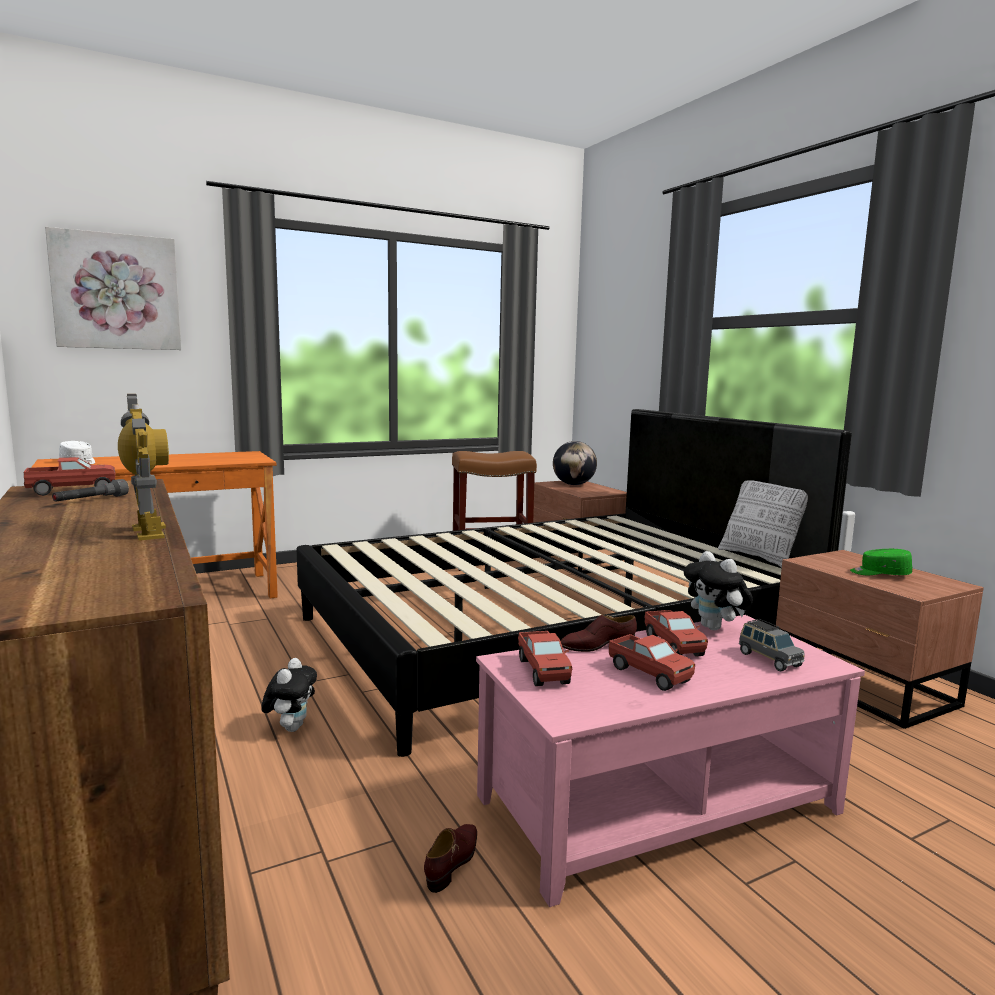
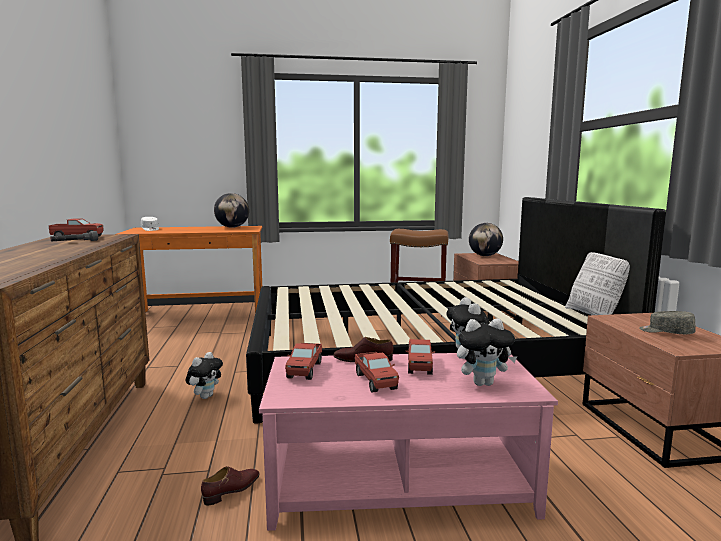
camera: 20 degrees right, 0 degrees up
picture [45,227,181,350] -> none
toy robot [118,394,169,541] -> none
grey toy car [739,619,804,671] -> plush toy [457,318,517,386]
green cap [850,549,912,575] -> grey cap [639,311,696,334]
none -> globe [214,193,249,228]

